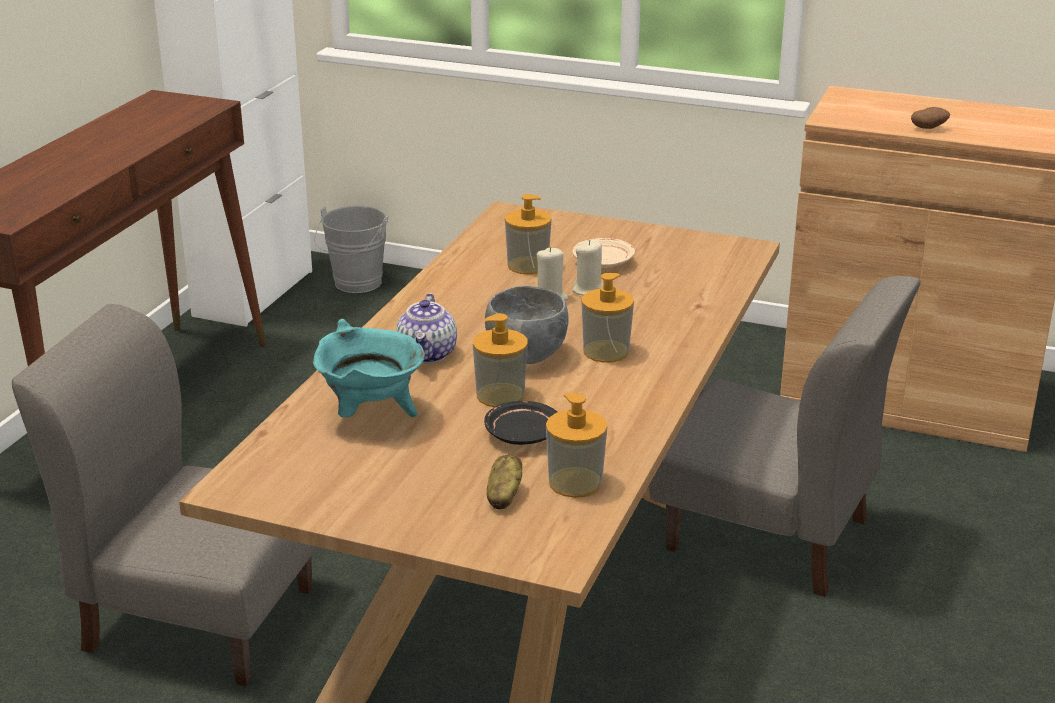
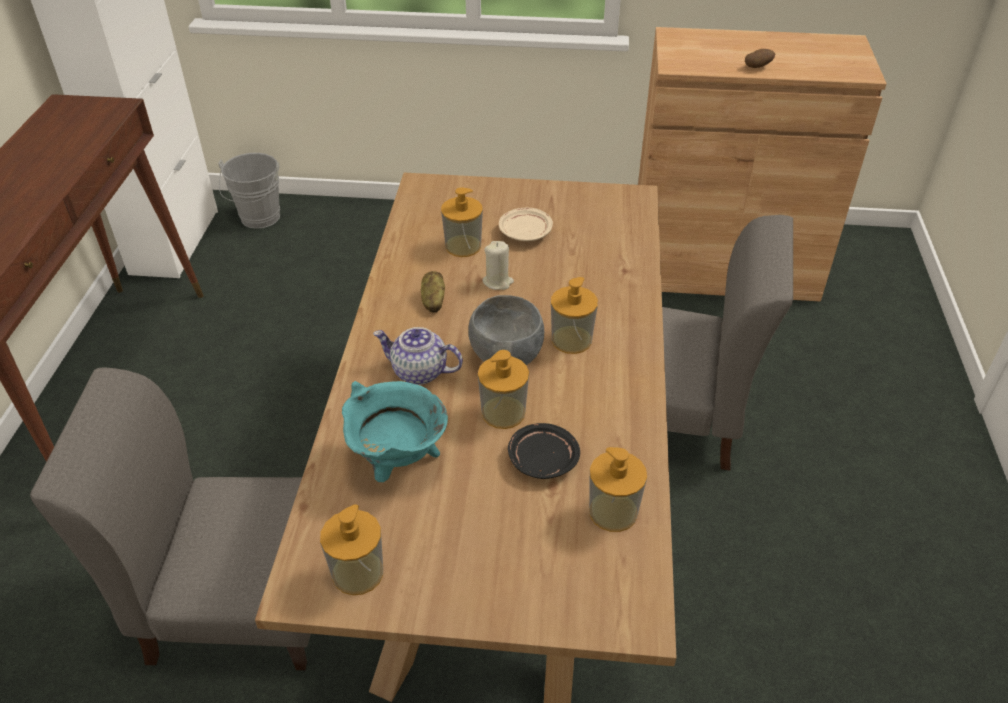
camera: 15 degrees left, 15 degrees up
teapot [396,293,457,363] -> teapot turned 120 degrees clockwise [373,327,463,385]
potato [487,455,522,510] -> potato moved to [421,271,445,312]
beige candle [572,240,603,295] -> none
none -> soap dispenser [320,504,383,595]

